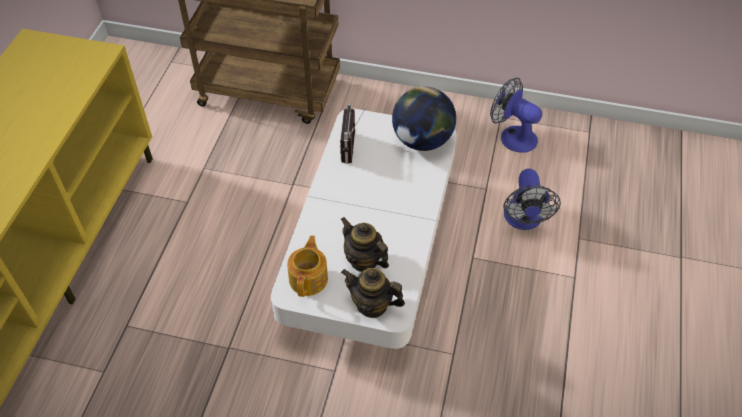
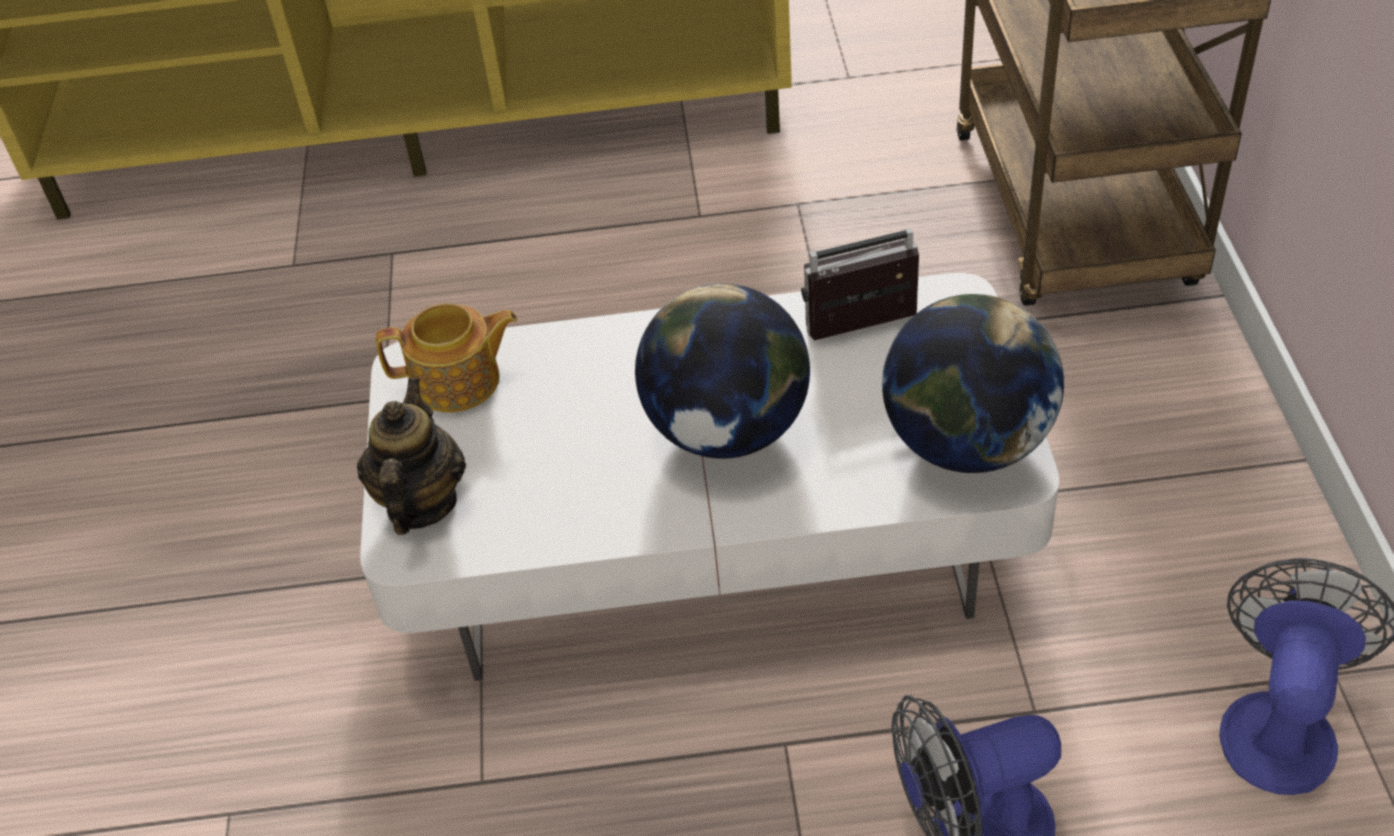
camera: 75 degrees right, 5 degrees down
teapot [340,217,389,272] -> none
none -> globe [635,284,810,459]

